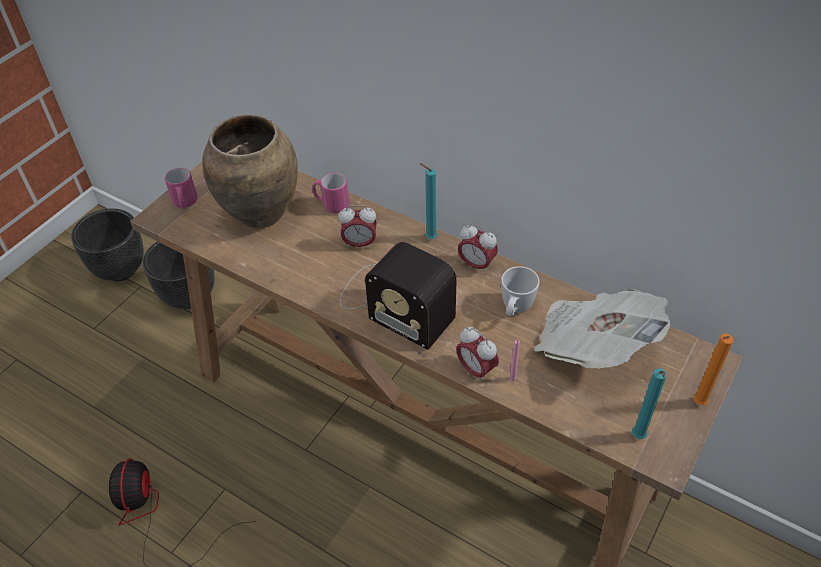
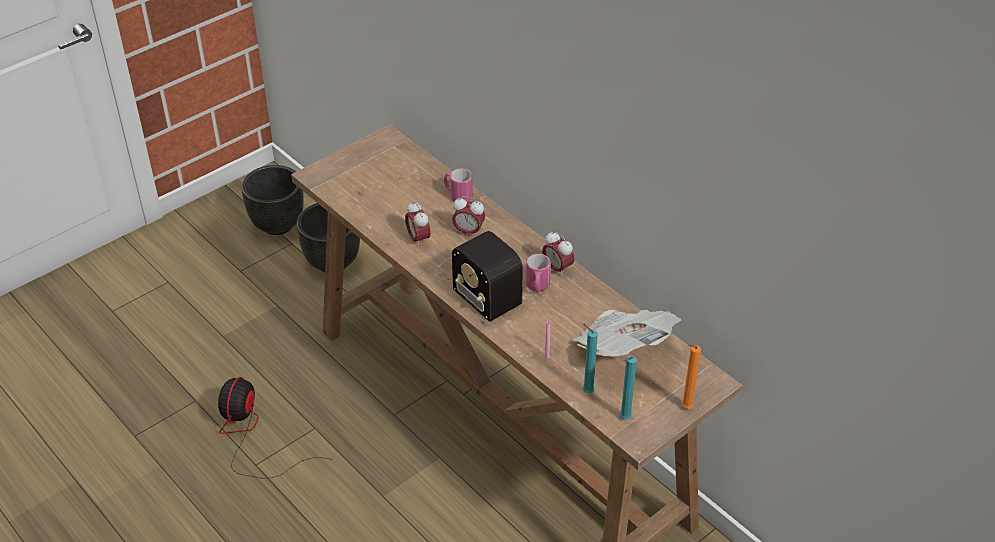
camera: 15 degrees right, 5 degrees down
pink mug [165,168,197,209] -> pink mug moved to [526,254,551,293]
brown vase [202,114,298,228] -> none
turquoise candle [419,163,437,239] -> turquoise candle moved to [583,323,598,394]
alarm clock [456,327,499,383] -> alarm clock moved to [405,201,431,248]
white mug [501,266,540,316] -> none

